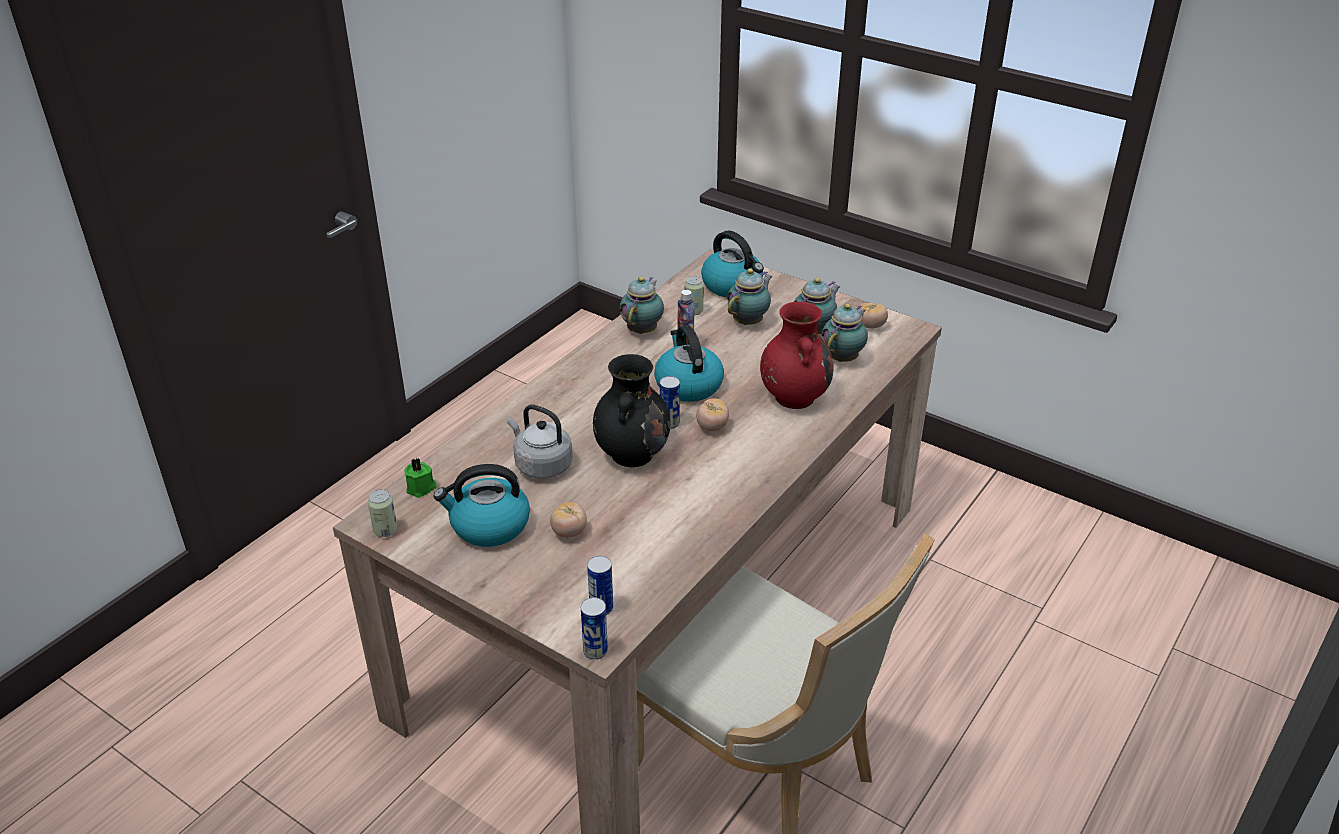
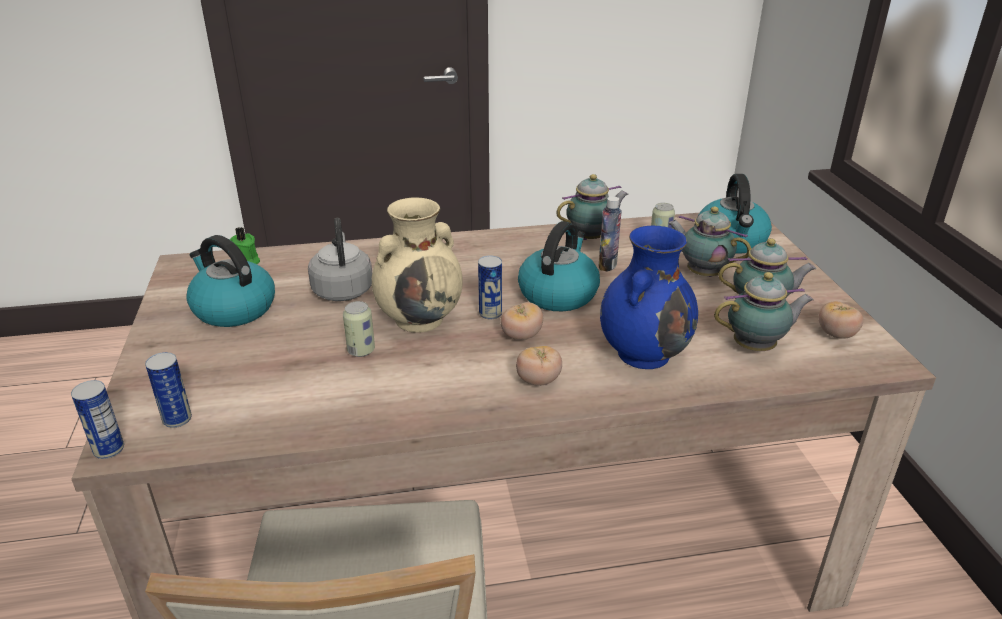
camera: 45 degrees right, 5 degrees down
can [368,489,397,537] -> can moved to [343,301,375,357]
tomato [550,502,587,538] -> tomato moved to [516,346,562,386]
black vase [593,354,670,467] -> beige vase [372,198,463,333]
teapot [727,269,772,325] -> teapot turned 135 degrees counterclockwise [668,207,751,277]
red vase [760,302,834,409] -> blue vase [600,226,698,369]

